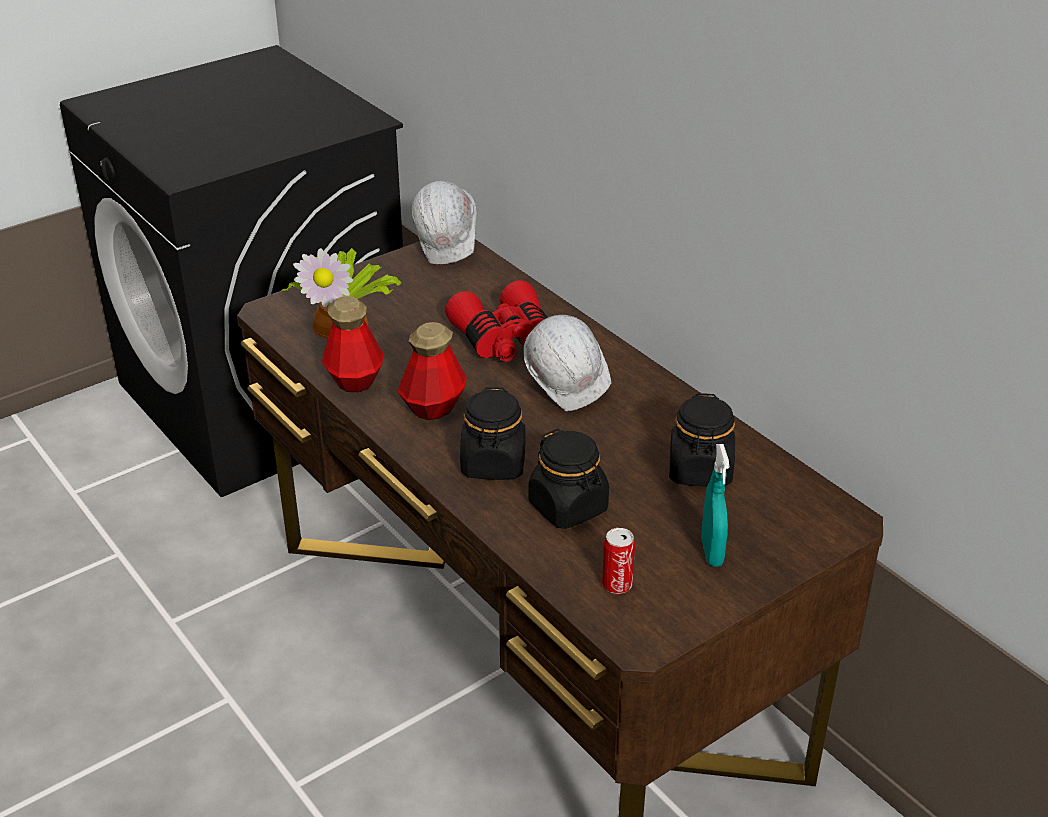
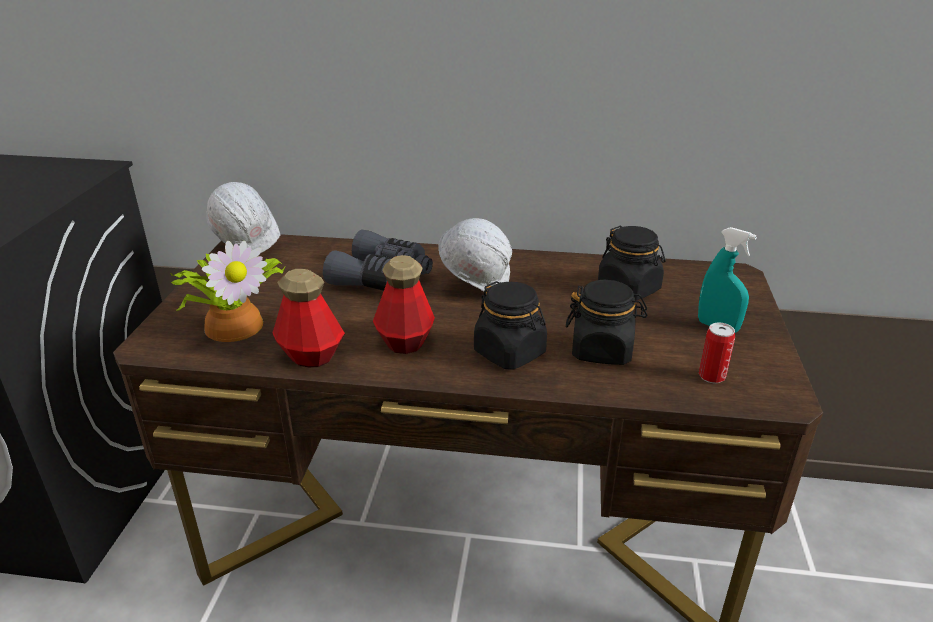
camera: 45 degrees left, 5 degrees down
red binoculars [445,280,548,362] -> grey binoculars [323,230,433,291]

